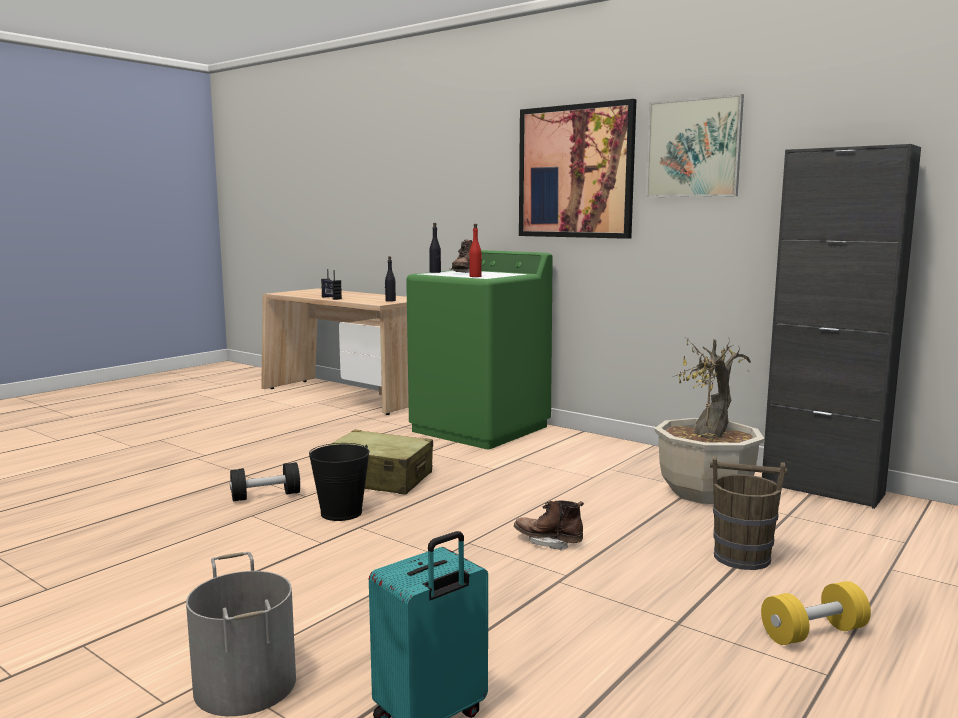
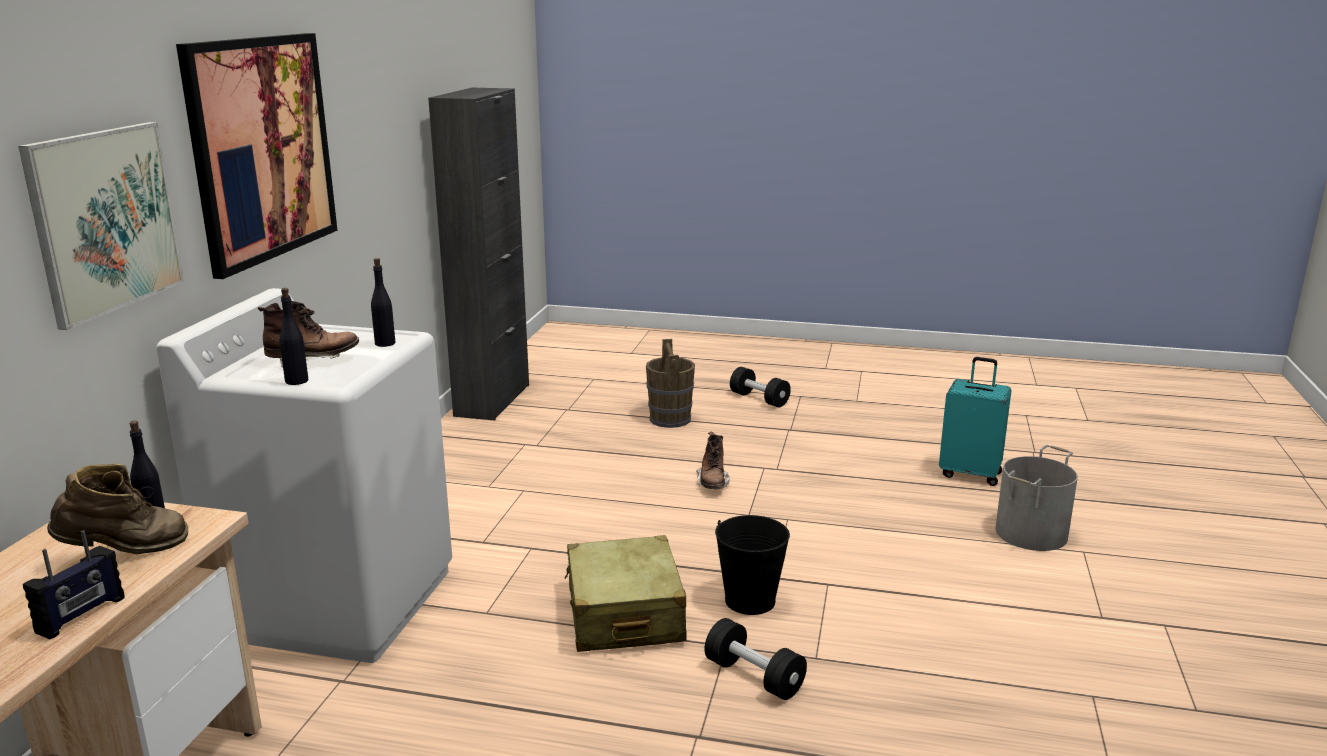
camera: 115 degrees left, 10 degrees up
green washing machine [406,250,553,449] -> white washing machine [156,288,452,663]
red bottle [469,224,482,277] -> black bottle [371,258,396,347]
picture [646,94,744,197] -> picture moved to [18,122,184,330]
potted plant [654,337,764,504] -> none
yellow dumbbell [761,581,871,645] -> black dumbbell [730,367,791,407]
none -> brown boot [47,463,188,554]

